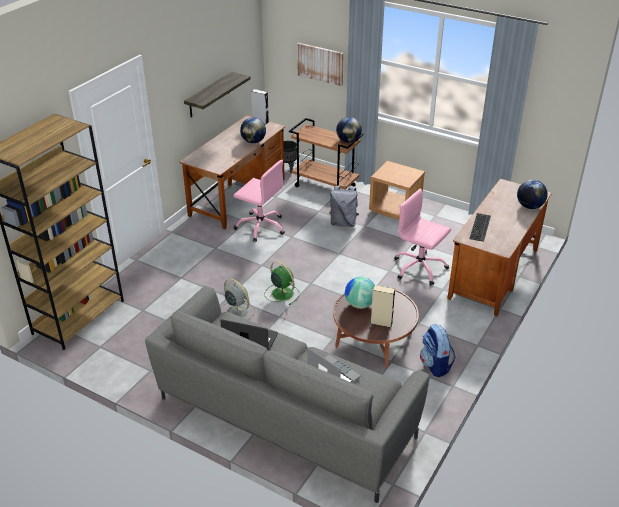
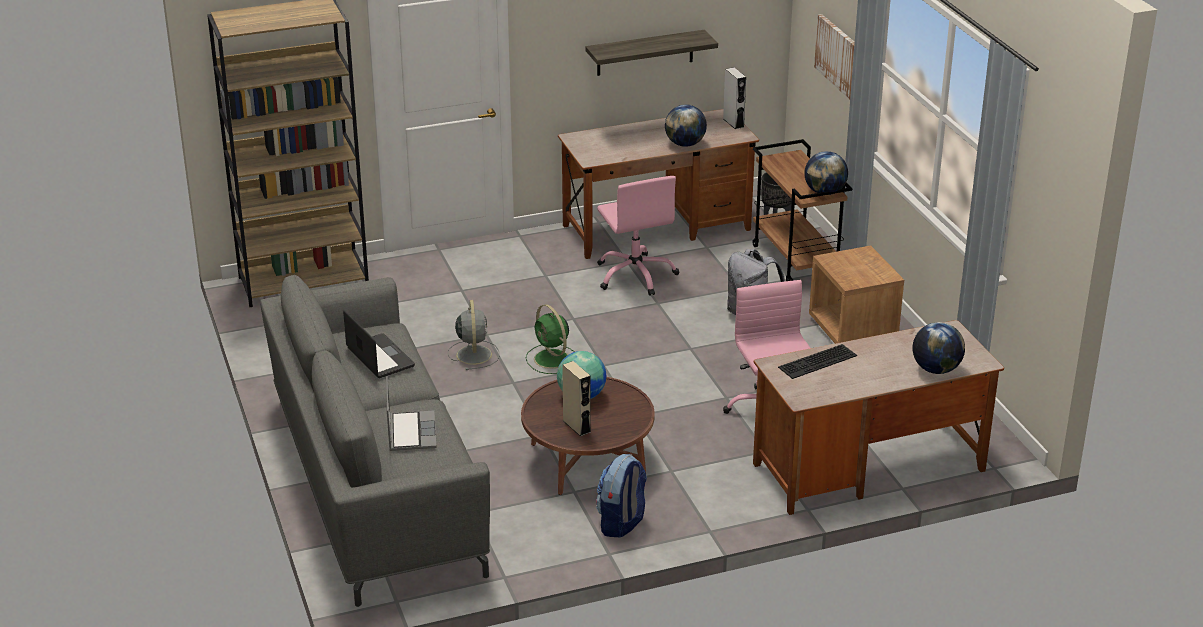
camera: 40 degrees right, 5 degrees down
green fan [265,261,299,305] -> green fan turned 150 degrees clockwise [526,304,575,374]

